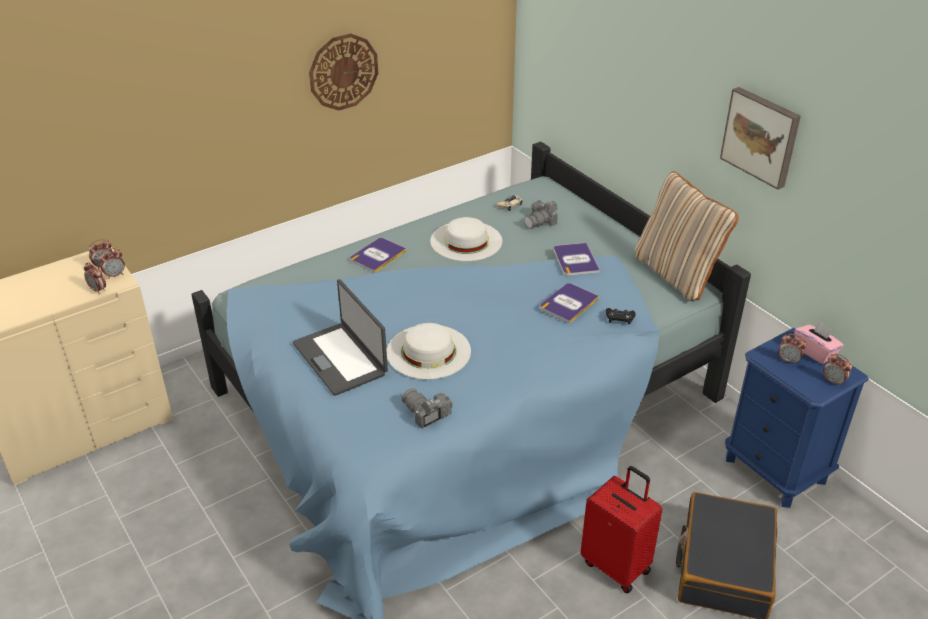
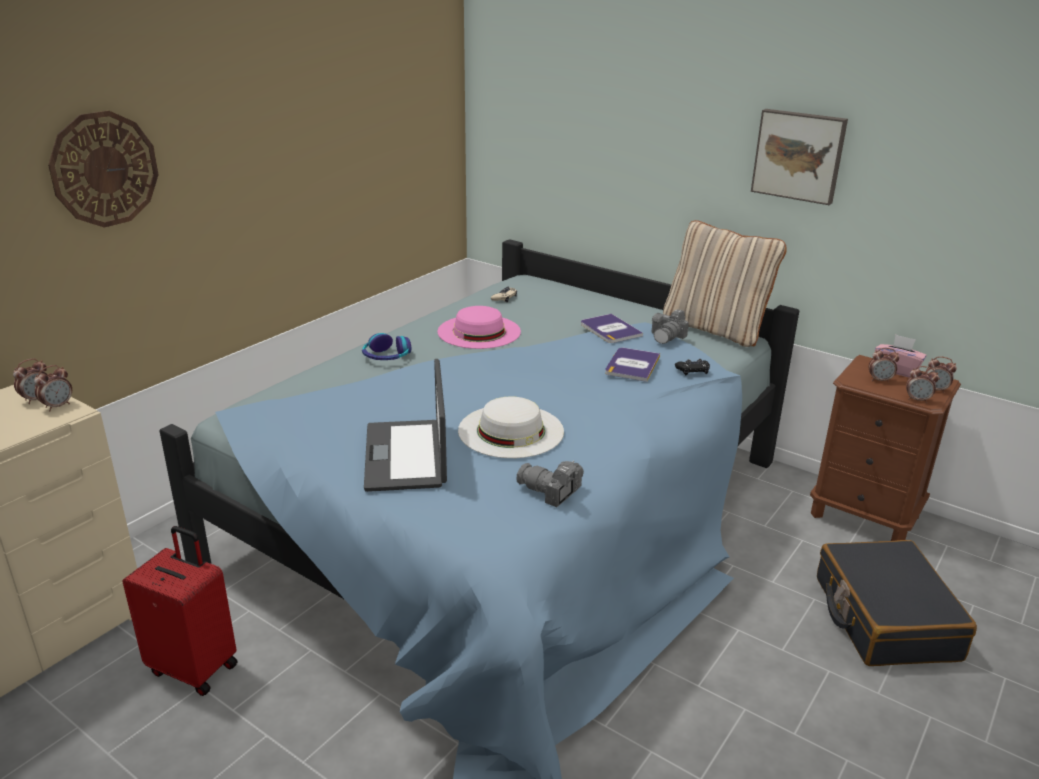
camera: 20 degrees left, 10 degrees down
alarm clock [84,262,106,294] -> alarm clock moved to [906,366,939,403]
laptop [293,279,388,396] -> laptop turned 45 degrees clockwise [364,359,447,492]
wall clock [309,33,378,111] -> wall clock moved to [48,111,159,228]
book [350,238,407,273] -> headphones [362,333,411,360]
white hat [430,217,502,261] -> pink hat [438,306,521,349]
camera [524,200,558,229] -> camera moved to [652,309,689,344]
red suitcase [581,466,662,593] -> red suitcase moved to [123,526,238,696]
blue nightstand [725,328,869,508] -> brown nightstand [810,355,961,541]

